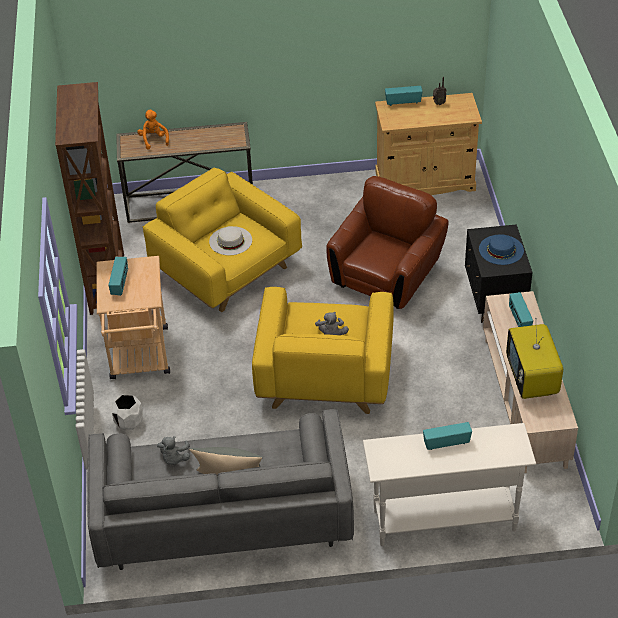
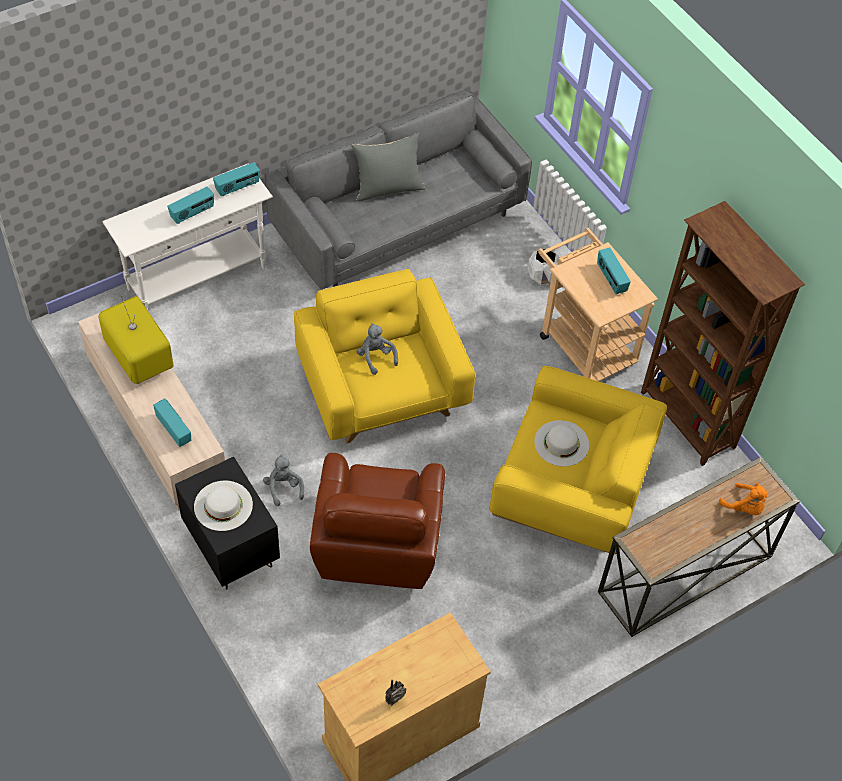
camera: 150 degrees right, 10 degrees up
grey plush toy [157,436,190,465] -> grey plush toy moved to [263,455,304,506]
radio [385,86,423,106] -> radio moved to [213,162,260,196]
blue hat [479,234,524,265] -> white hat [194,480,253,531]

